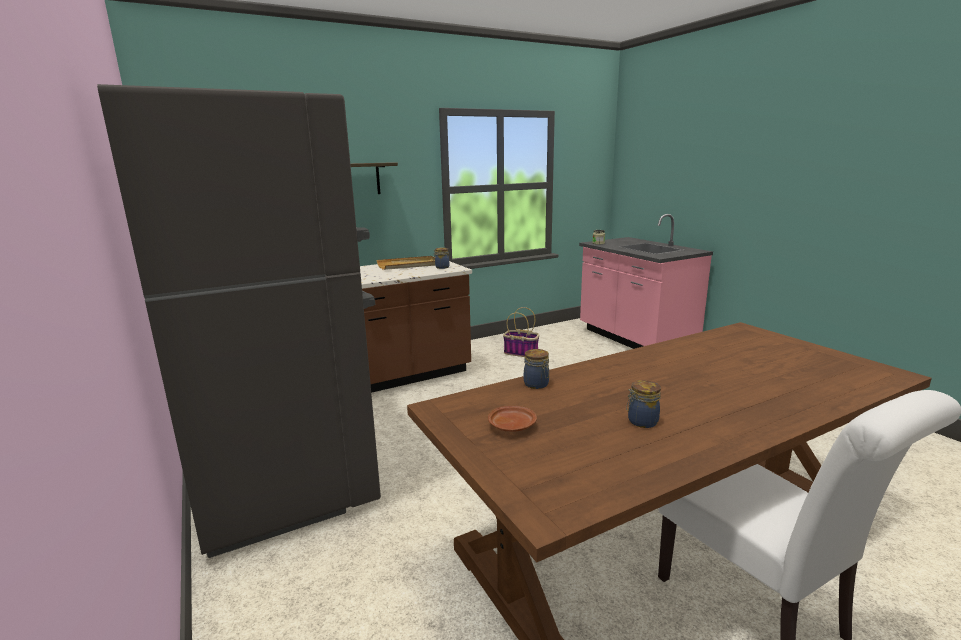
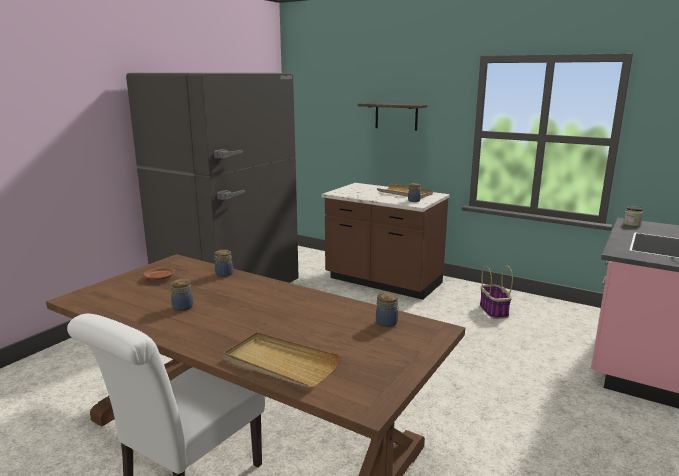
camera: 60 degrees right, 0 degrees up
none -> beige tray [224,332,342,388]
none -> jar [376,293,399,328]

